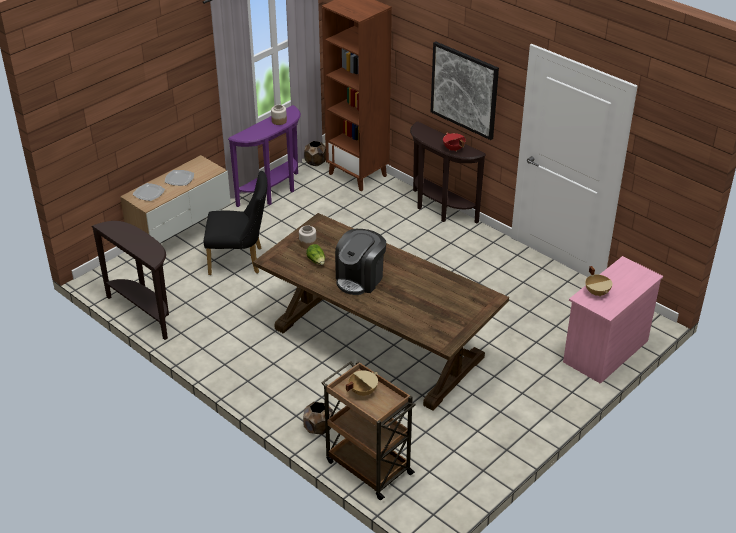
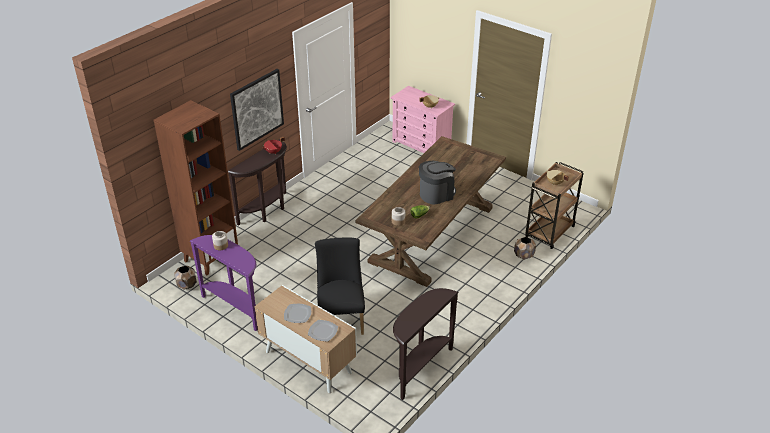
camera: 95 degrees left, 0 degrees up
coffee machine [335,229,386,295] -> coffee machine turned 60 degrees counterclockwise [419,161,456,204]

